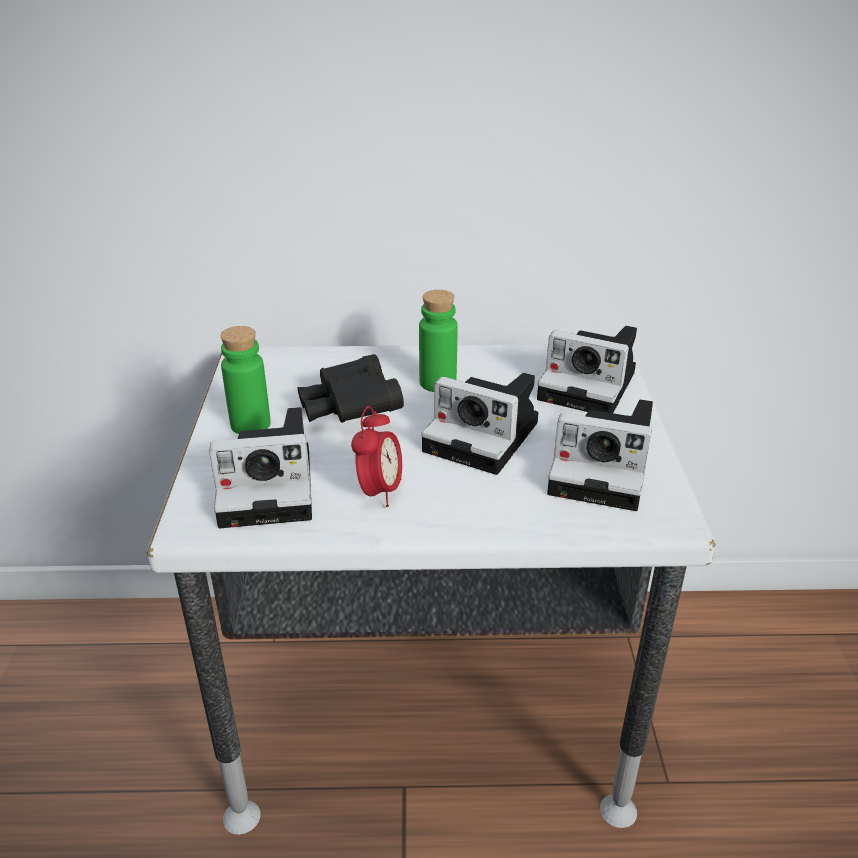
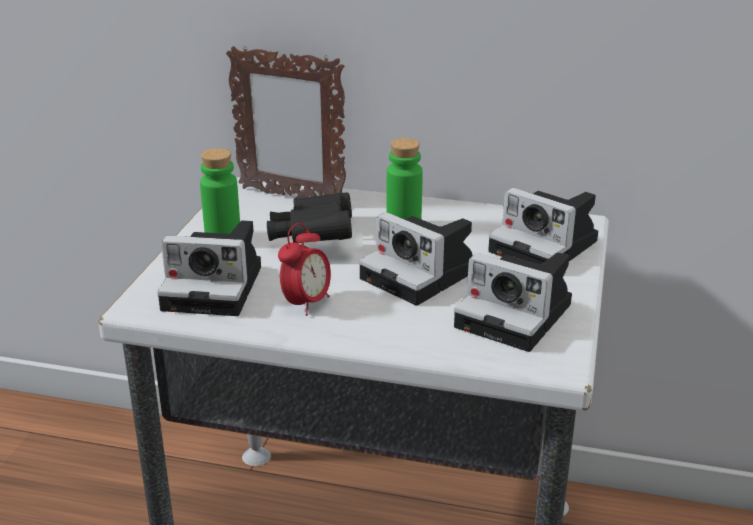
camera: 15 degrees right, 5 degrees down
none -> picture frame [226,46,346,198]

